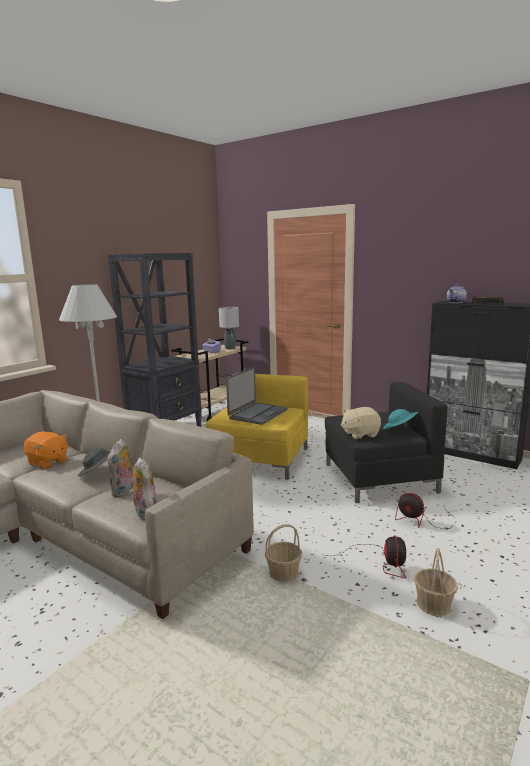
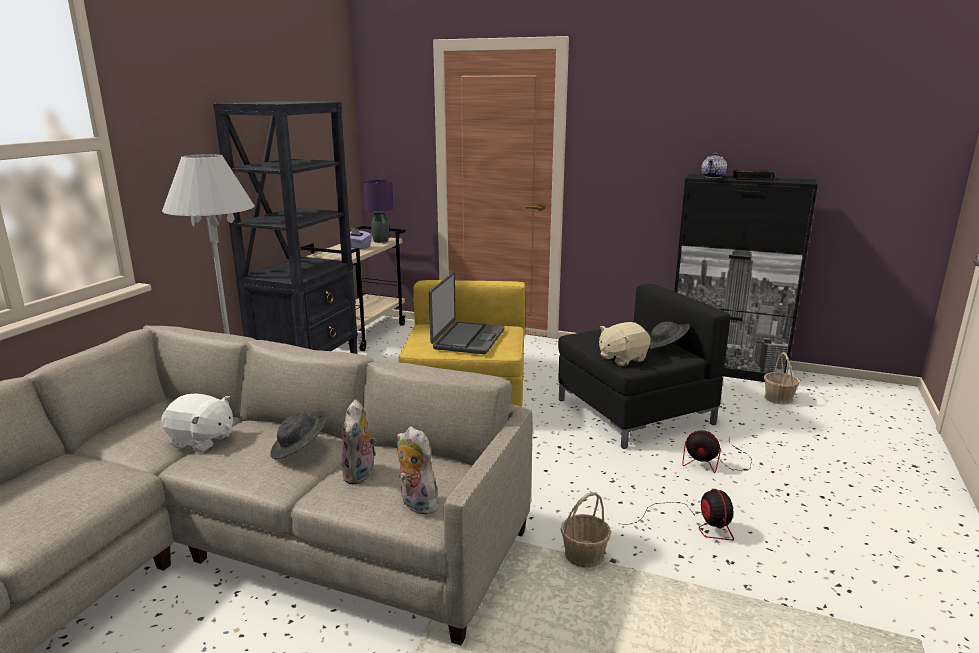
camera: 15 degrees left, 5 degrees up
orange plush toy [24,431,68,469] -> white plush toy [161,394,233,453]
grey table lamp [219,307,239,349] -> purple table lamp [363,180,394,243]
turquoise hat [383,409,418,429] -> grey hat [648,322,690,349]
basket [414,548,458,616] -> basket moved to [764,352,800,405]

